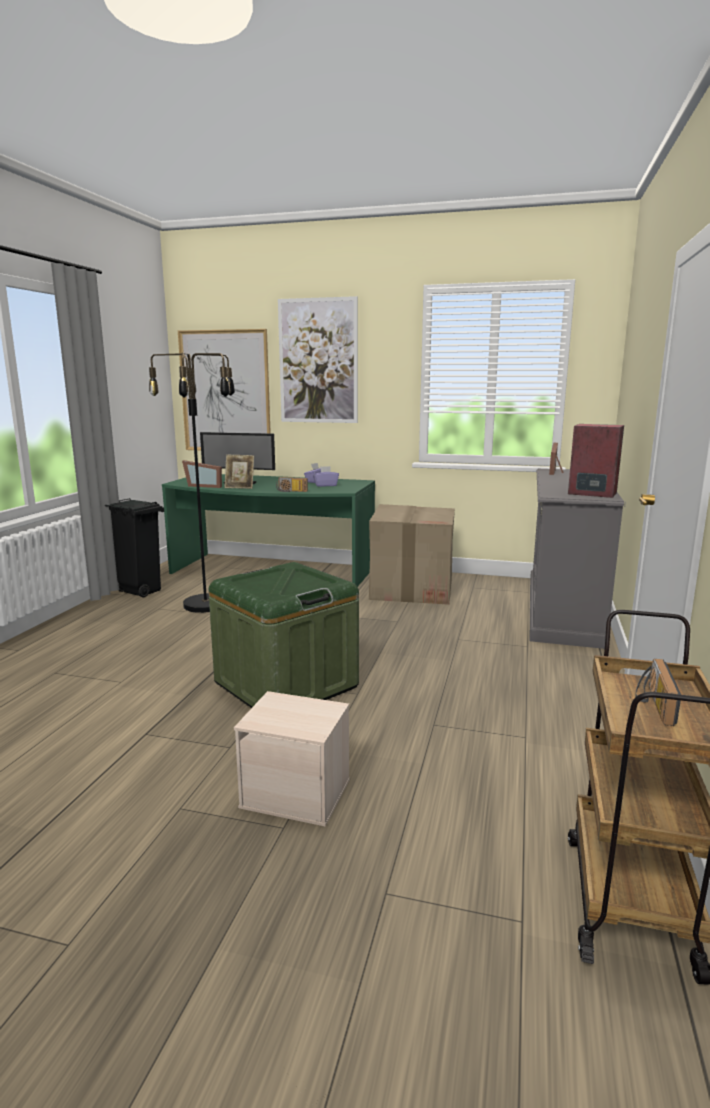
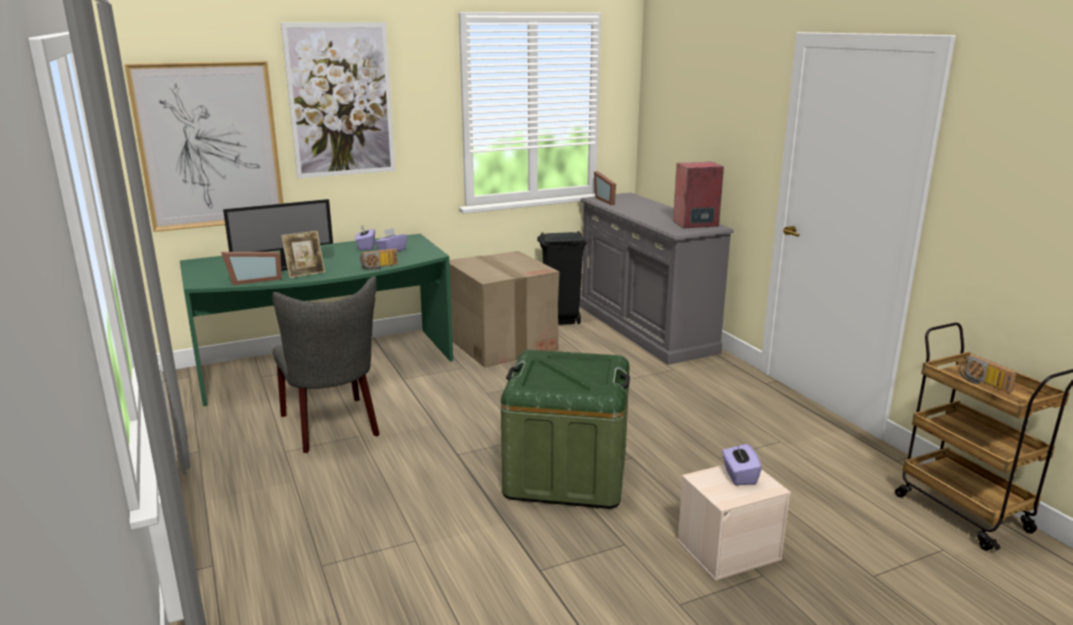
camera: 40 degrees left, 5 degrees up
black trash can [105,498,164,597] -> black trash can moved to [538,231,587,325]
floor lamp [149,352,235,613] -> grey chair [272,277,380,453]
none -> purple tissue box [722,442,762,485]

